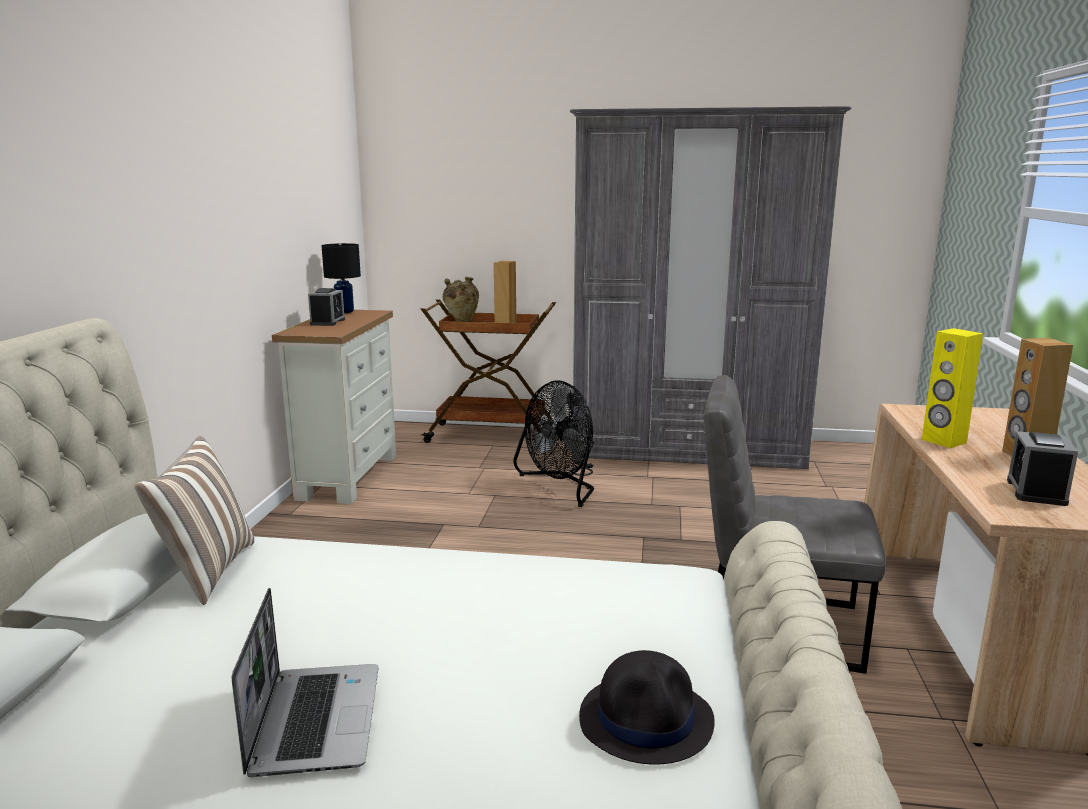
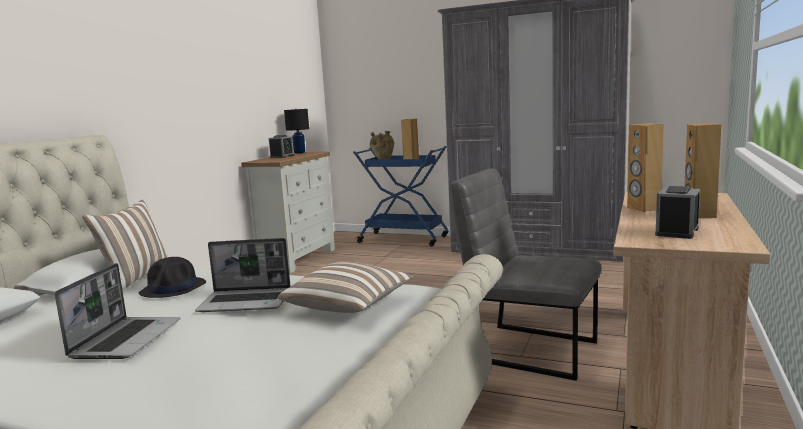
camera: 15 degrees right, 5 degrees down
brown cart [420,300,557,443] -> blue cart [353,146,449,247]
black fan [513,380,595,507] -> none
black hat [579,650,715,764] -> black hat moved to [139,257,206,298]
yellow speaker [922,328,983,448] -> brown speaker [627,123,664,212]
none -> laptop [195,238,291,312]
none -> pillow [278,262,413,313]

